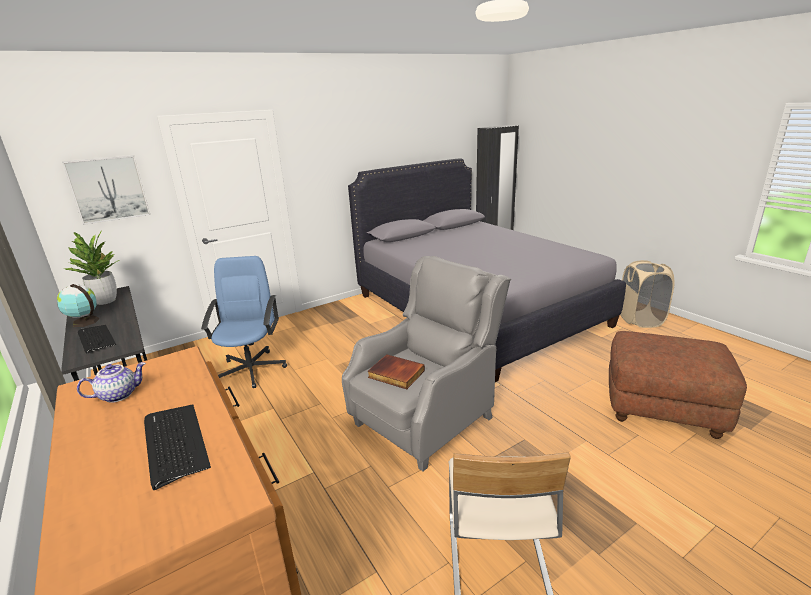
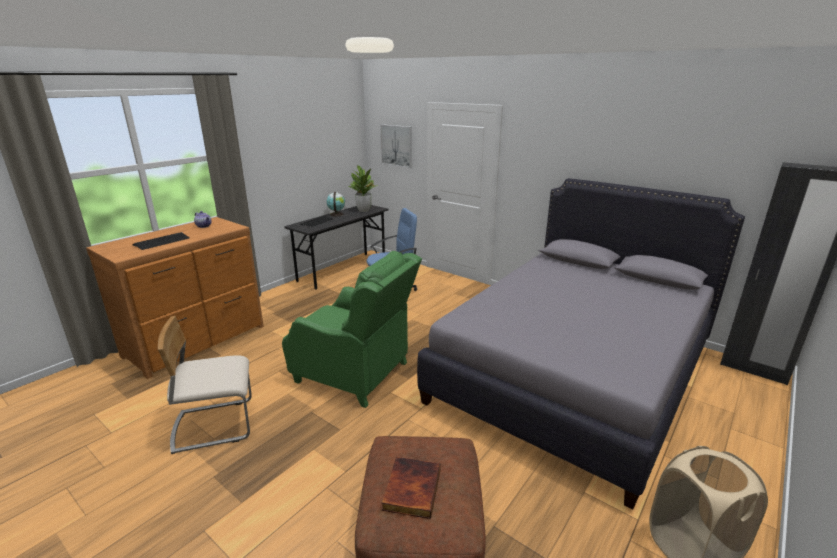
camera: 70 degrees right, 0 degrees up
grey armchair [342,256,511,471] -> green armchair [282,251,422,408]
book [367,355,425,389] -> book moved to [381,457,441,519]

